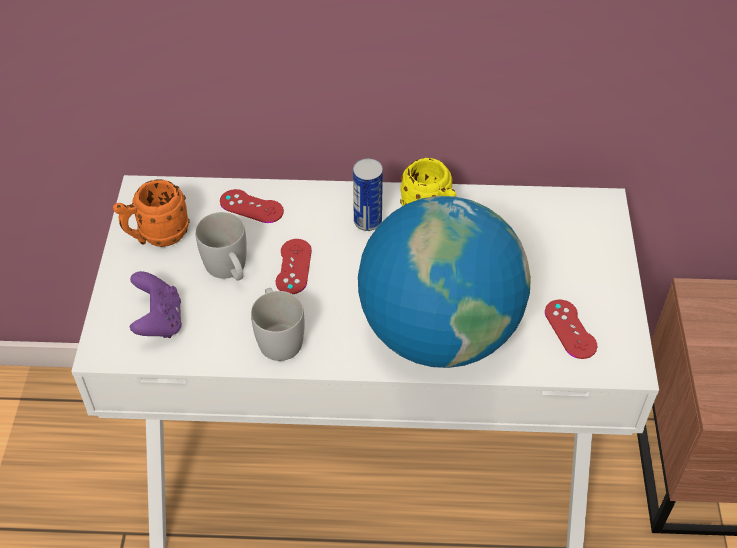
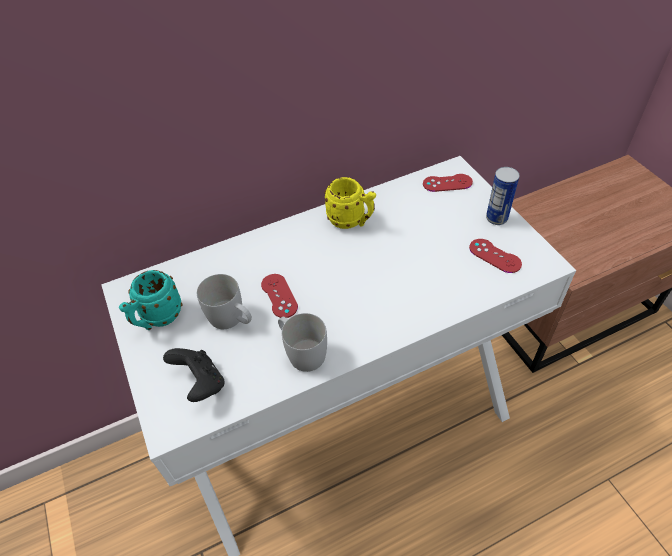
camera: 25 degrees left, 0 degrees up
orange mug [113,180,190,247] -> turquoise mug [119,270,182,330]
purple game controller [130,271,182,338] -> black game controller [163,348,225,402]
red game controller [220,189,284,223] -> red game controller moved to [423,174,473,192]
can [353,159,383,231] -> can moved to [486,167,520,225]
globe [358,196,531,368] -> none

